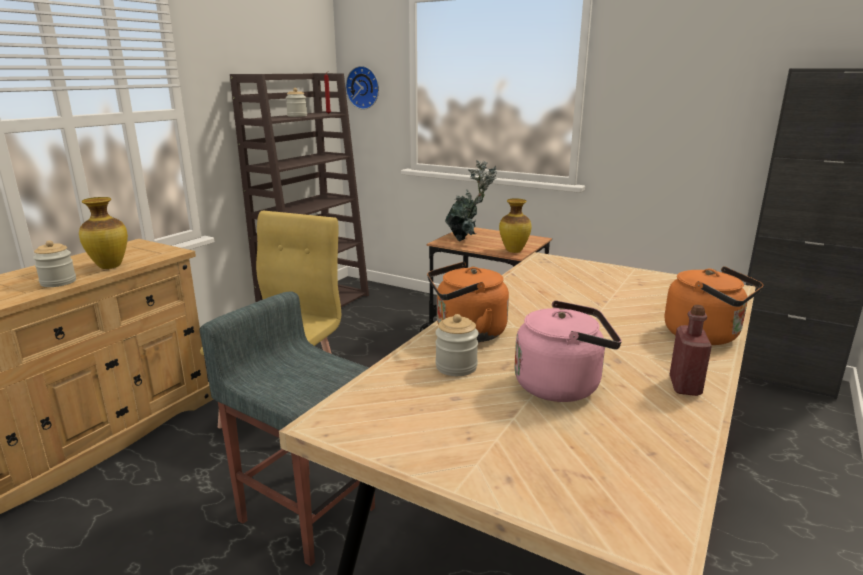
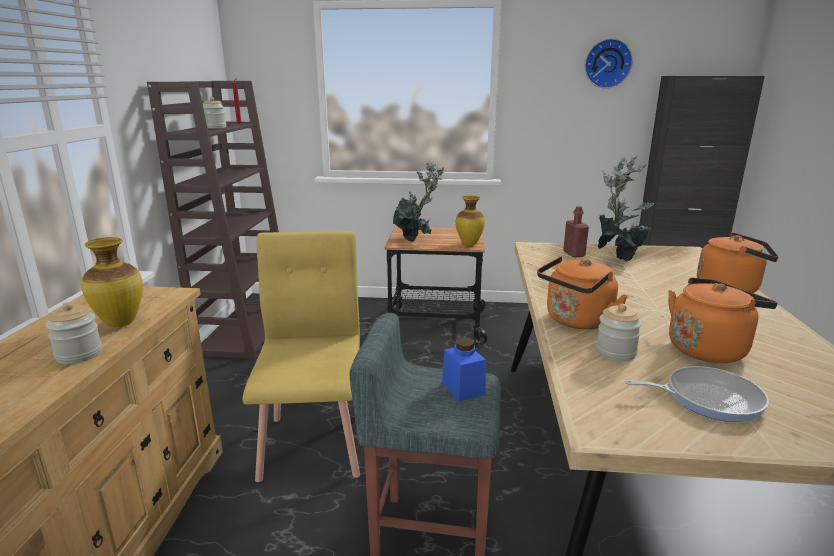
camera: 25 degrees left, 0 degrees up
wall clock [345,66,379,110] -> wall clock moved to [585,38,633,89]
pink kettle [514,300,622,402] -> orange kettle [668,277,777,363]
red bottle [670,305,712,396] -> red bottle moved to [563,206,589,257]
none -> blue jar [442,337,486,401]
none -> potted plant [598,156,655,261]
none -> frying pan [625,366,769,422]

